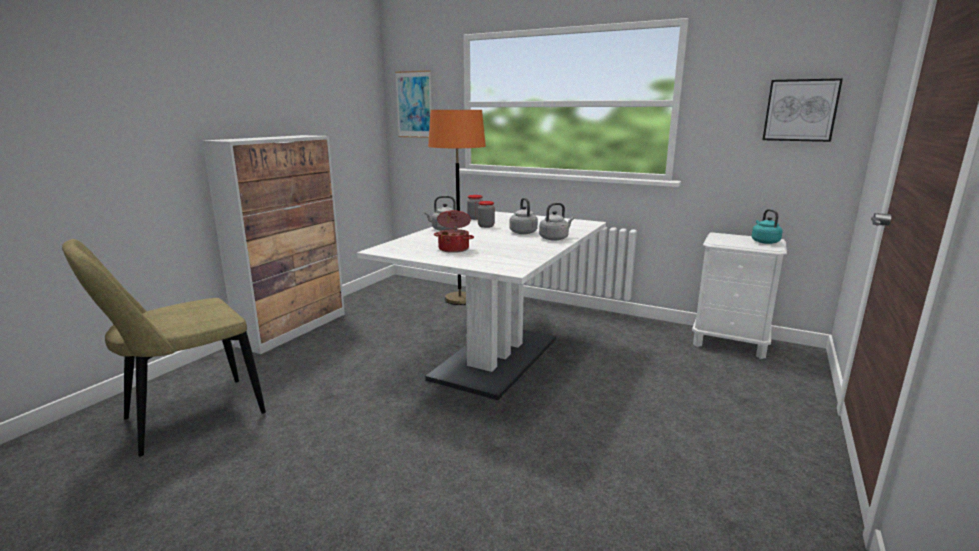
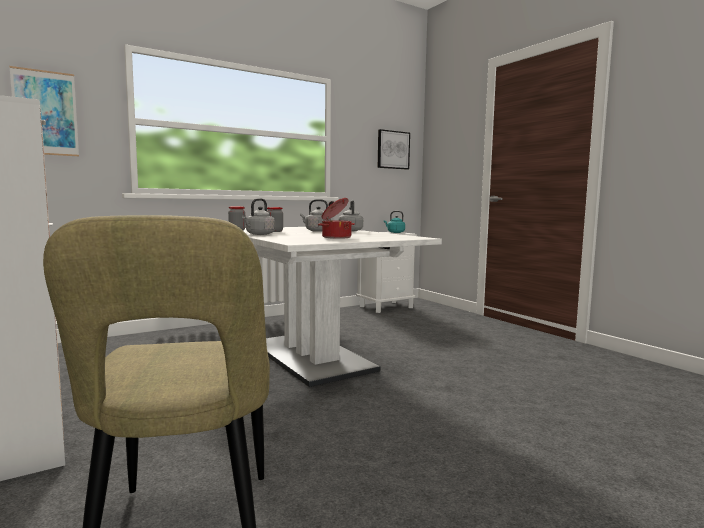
camera: 60 degrees left, 10 degrees down
orange floor lamp [428,110,486,305] -> none

